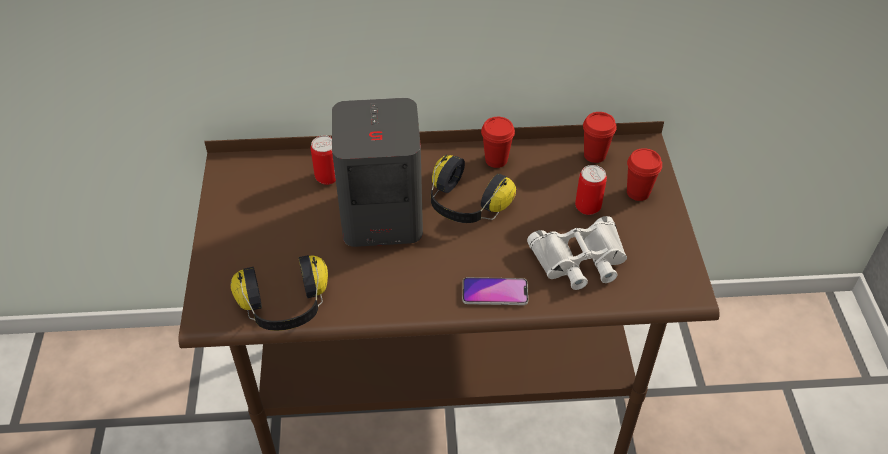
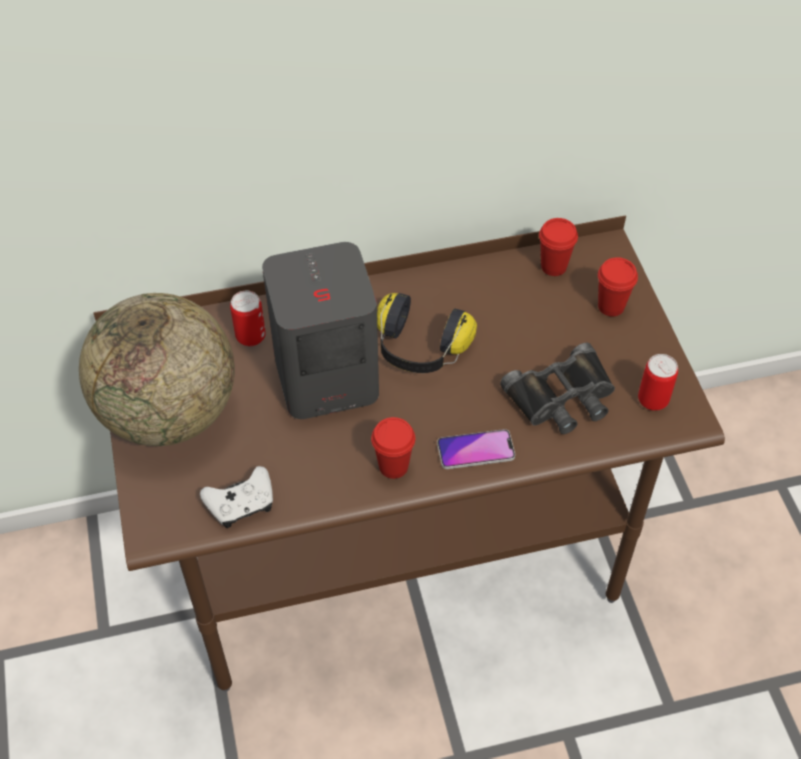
camera: 10 degrees left, 5 degrees up
headphones [230,255,328,331] -> white game controller [200,466,273,528]
red cup [481,117,515,168] -> red cup moved to [371,417,415,479]
white binoculars [527,216,627,290] -> black binoculars [500,343,615,434]
can [575,165,607,215] -> can moved to [638,354,678,411]
none -> globe [79,293,235,446]

